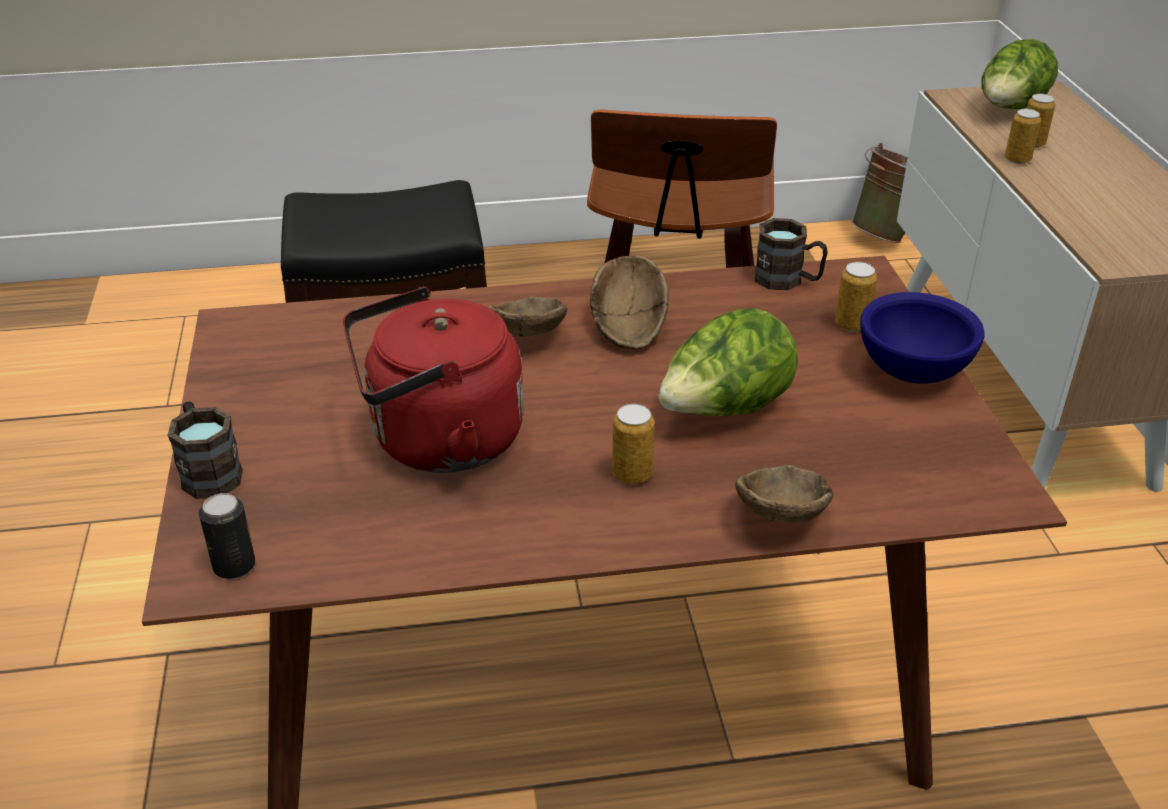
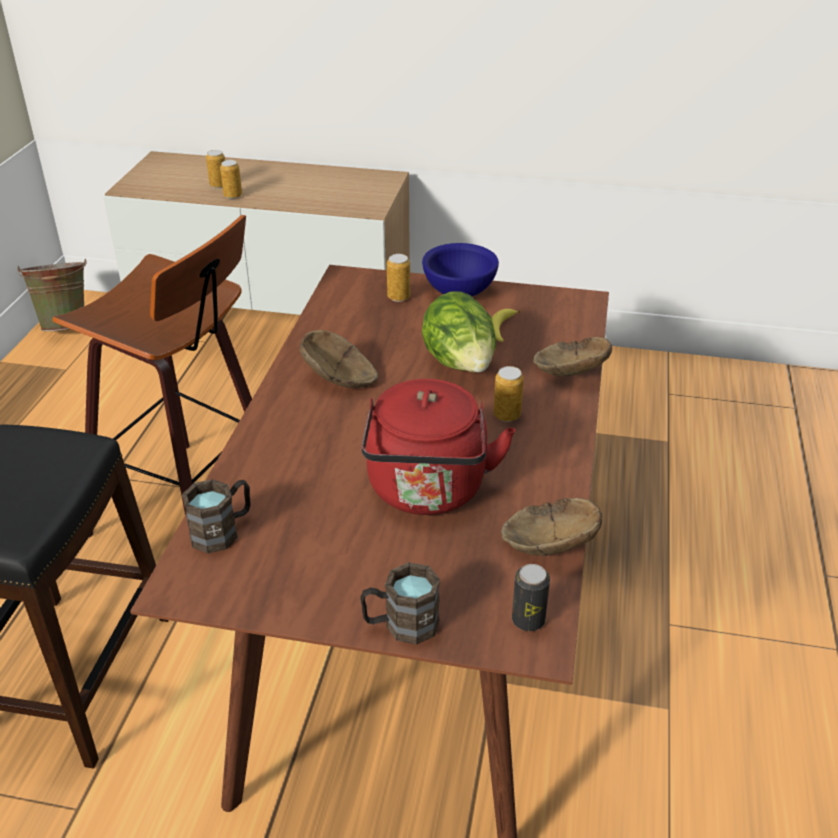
camera: 70 degrees left, 0 degrees up
brown bowl [488,296,567,336] -> brown bowl moved to [501,498,602,556]
brown mug [755,218,828,290] -> brown mug moved to [182,479,251,553]
lettuce [982,39,1058,109] -> none
none -> banana [492,309,521,342]

